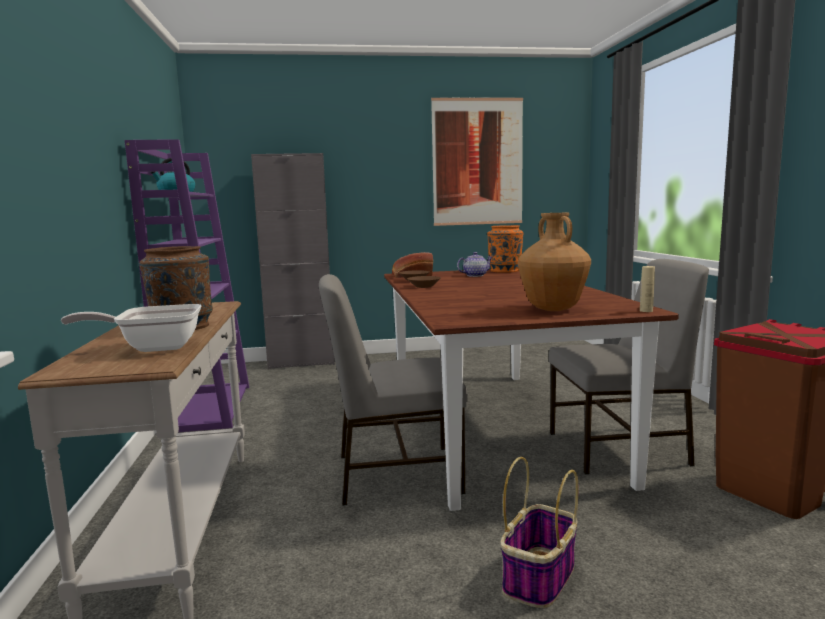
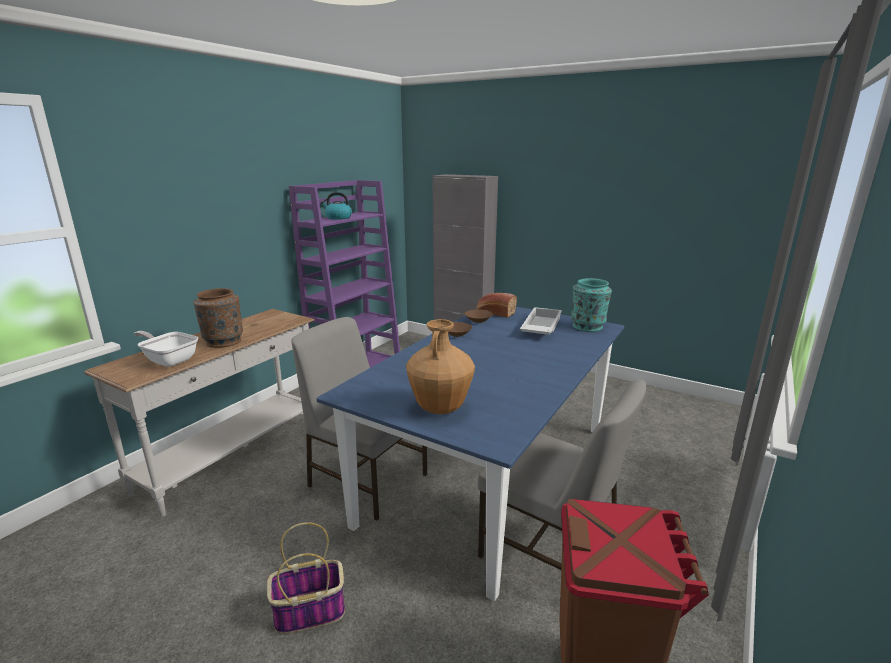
camera: 40 degrees right, 10 degrees up
brown dining table [384,269,679,511] -> blue dining table [317,307,624,601]
picture [431,98,523,226] -> none
teapot [457,252,492,277] -> white tray [520,307,562,335]
orange vase [487,225,523,273] -> turquoise vase [571,278,612,332]
beige bottle [640,266,655,312] -> none

